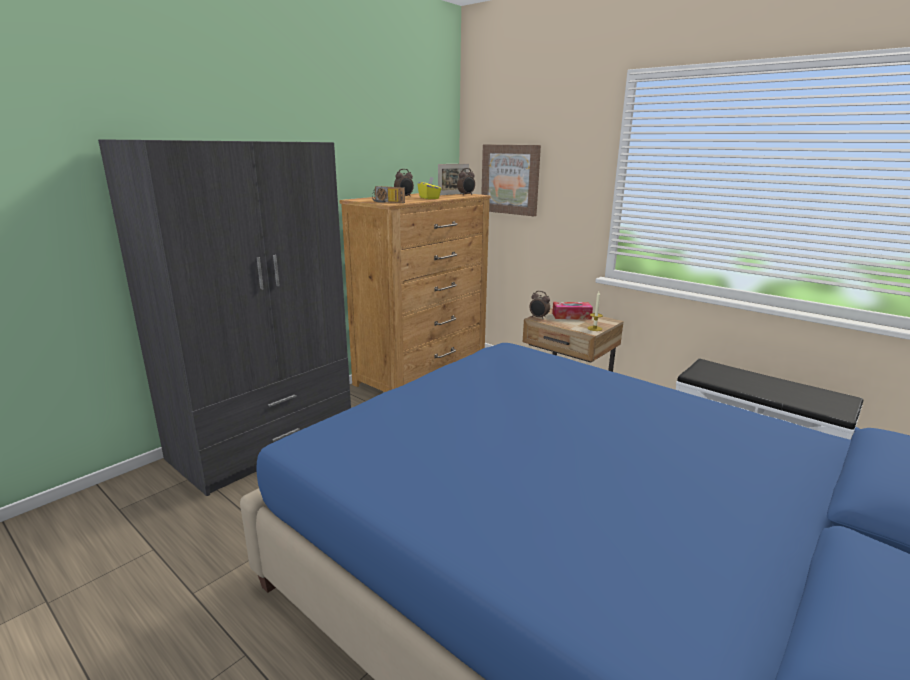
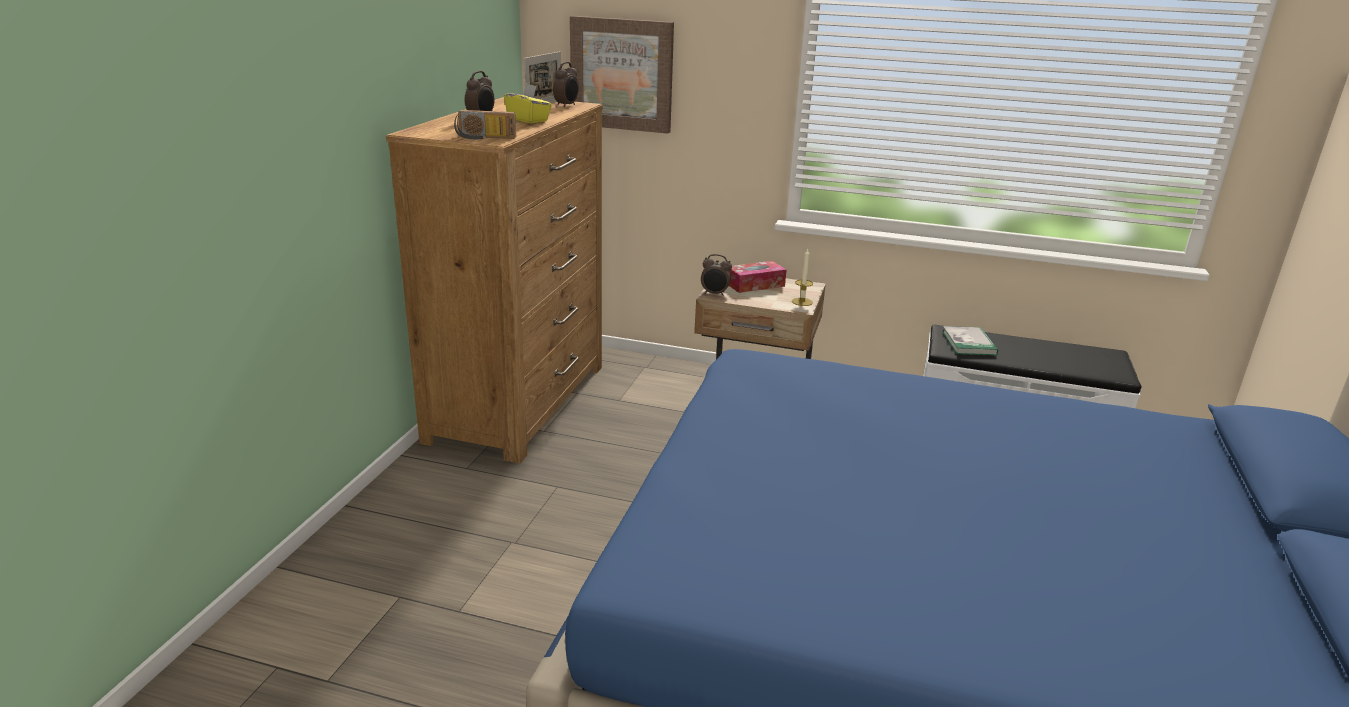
camera: 25 degrees left, 5 degrees up
grey wardrobe [98,139,351,496] -> none
none -> book [942,326,998,356]

